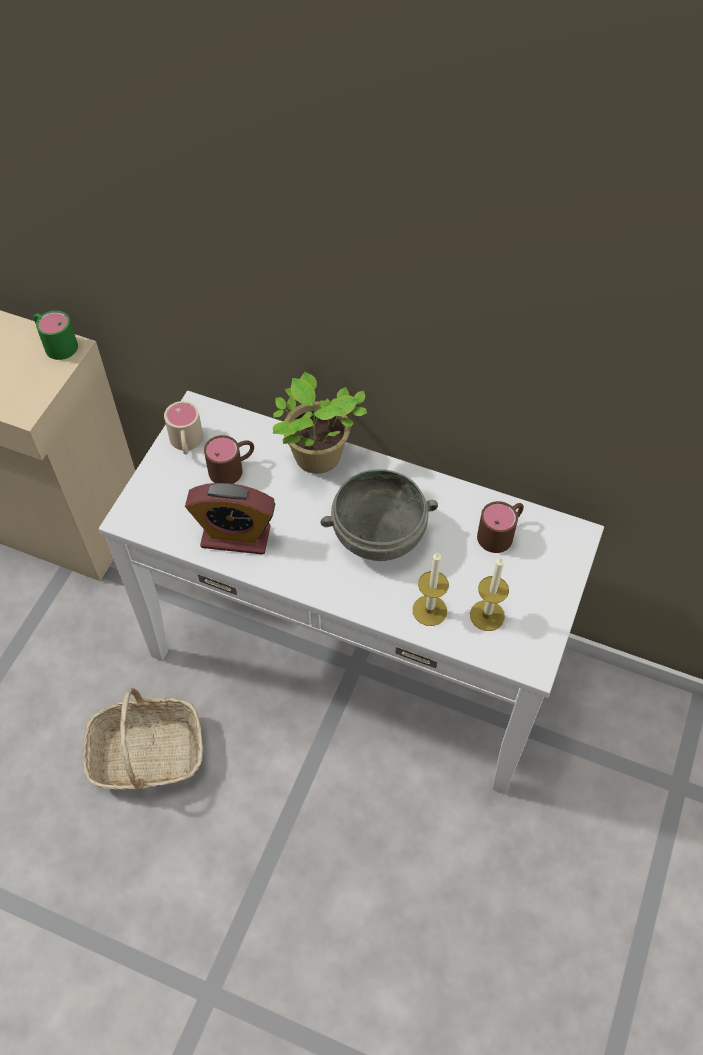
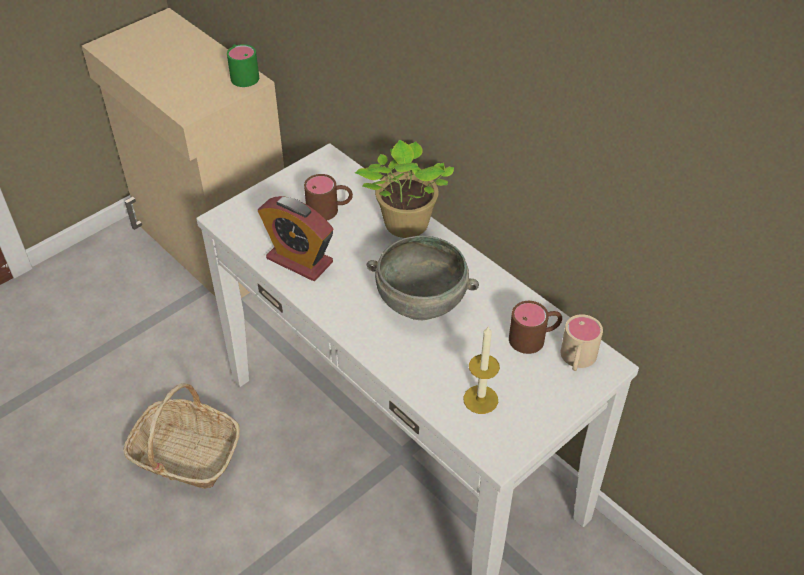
camera: 25 degrees right, 10 degrees down
beige mug [164,401,203,455] -> beige mug moved to [561,314,603,371]
candle [413,552,449,626] -> none

